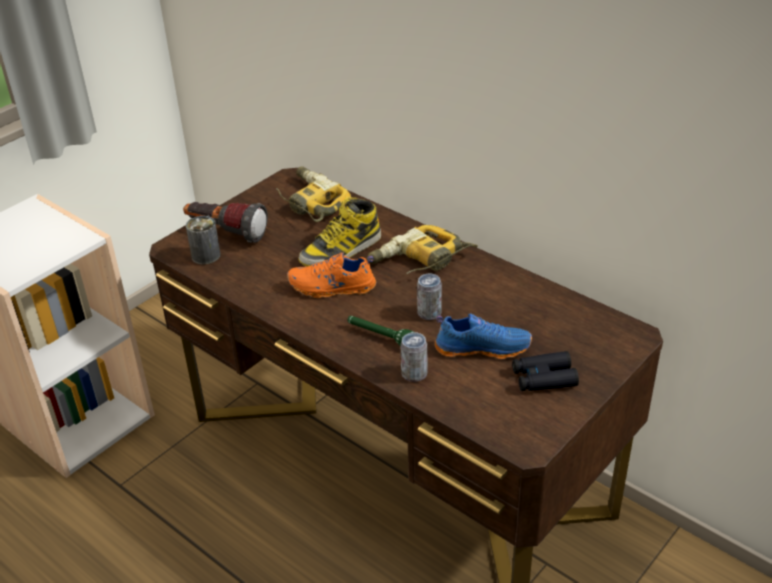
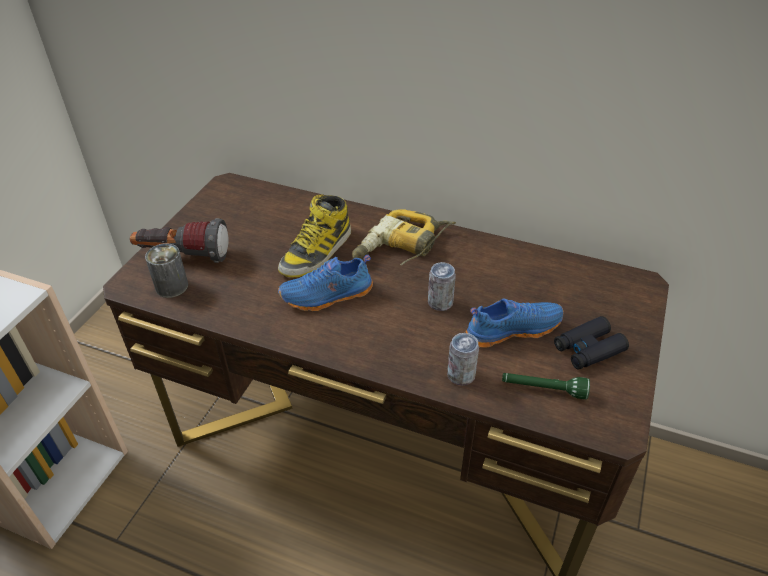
camera: 20 degrees left, 5 degrees up
power drill [276,167,351,222] -> none
orange shoe [287,252,376,298] -> blue shoe [278,255,373,311]
green flashlight [347,316,413,346] -> green flashlight moved to [502,373,590,399]

